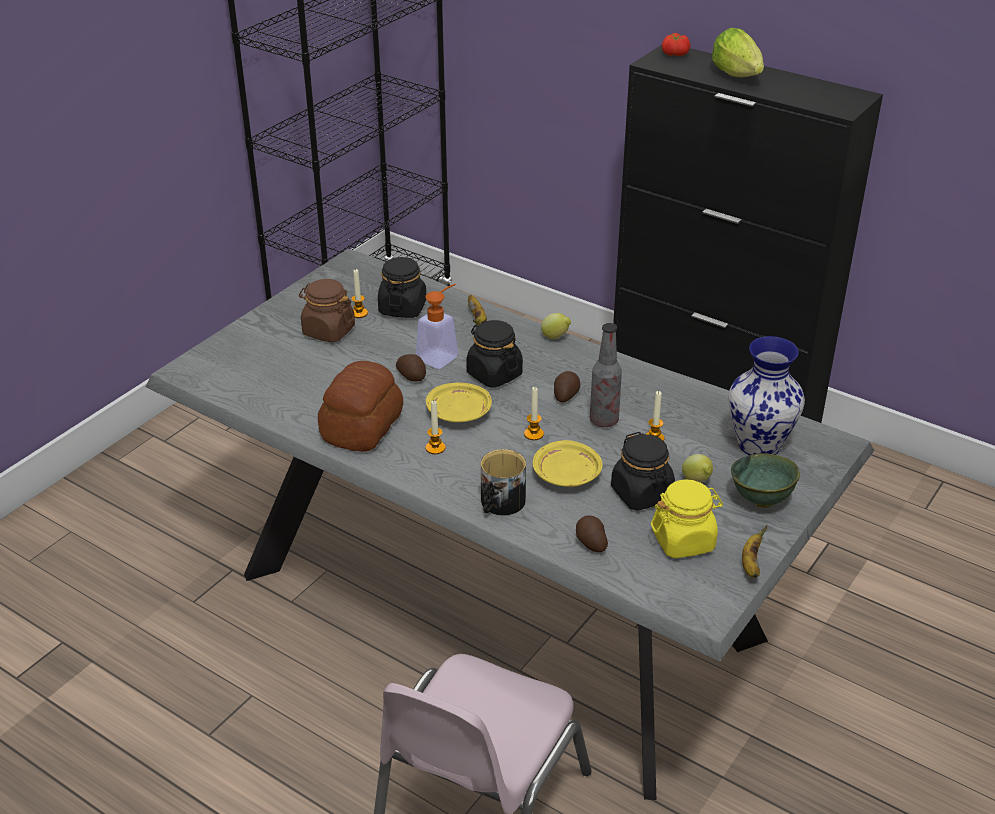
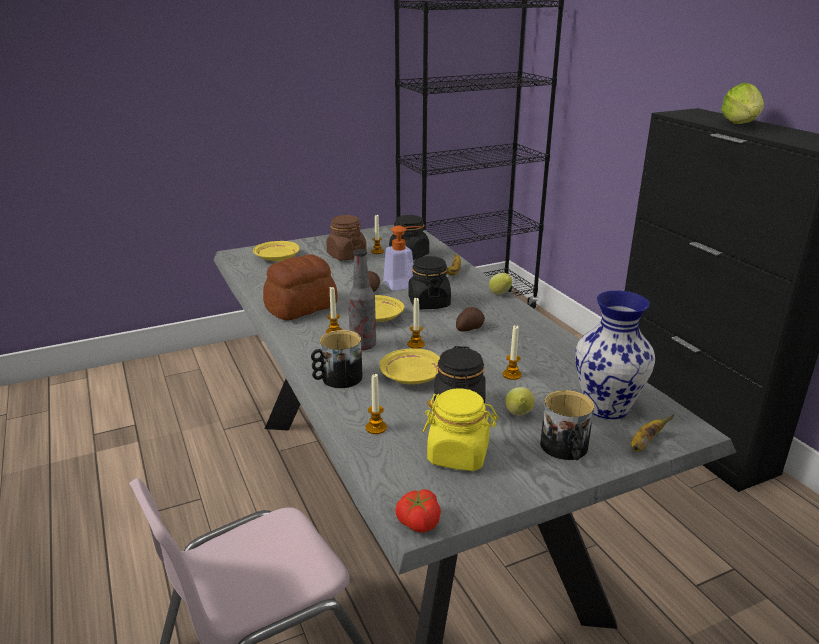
camera: 30 degrees right, 10 degrees down
potato [576,515,608,552] -> candle [365,373,387,434]
bottle [590,323,622,427] -> bottle moved to [348,249,376,350]
tomato [662,33,690,56] -> tomato moved to [395,489,441,533]
green bowl [731,453,800,508] -> mug [540,390,594,460]
banana [742,525,767,578] -> banana moved to [631,414,674,452]
none -> yellow plate [253,241,299,261]

